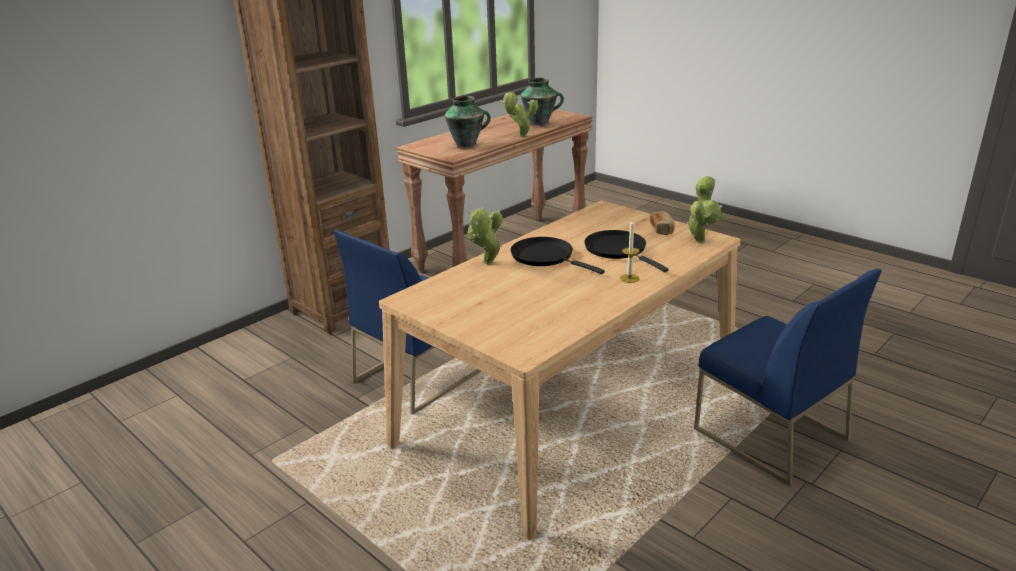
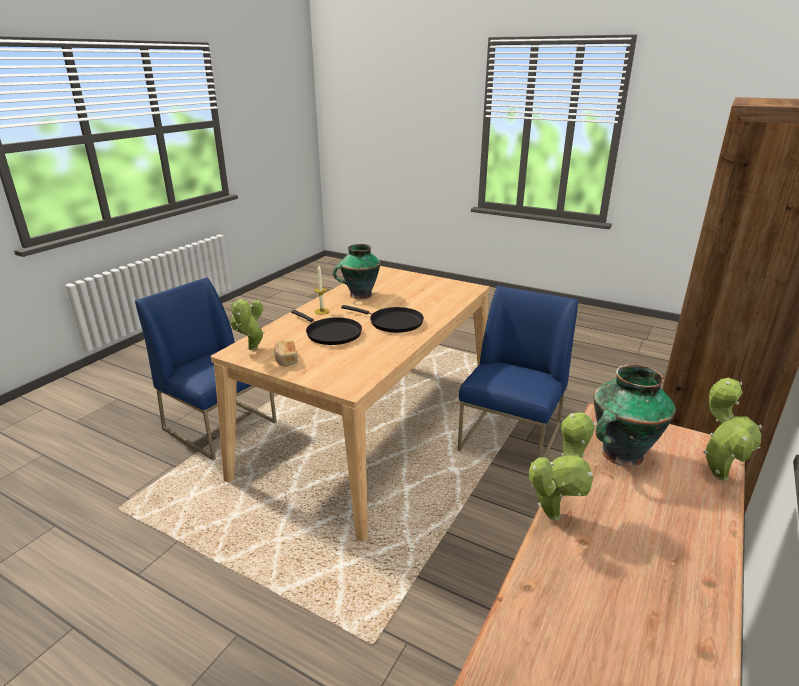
camera: 165 degrees right, 0 degrees up
potted plant [467,208,503,264] -> potted plant moved to [703,378,762,481]
vase [521,78,564,127] -> vase moved to [333,244,380,299]

